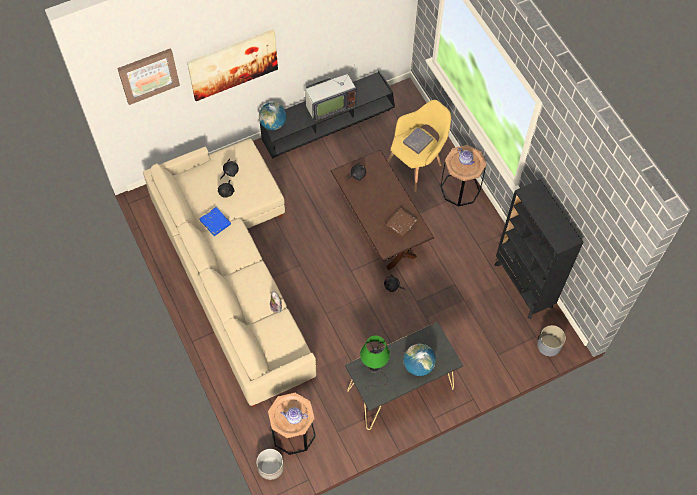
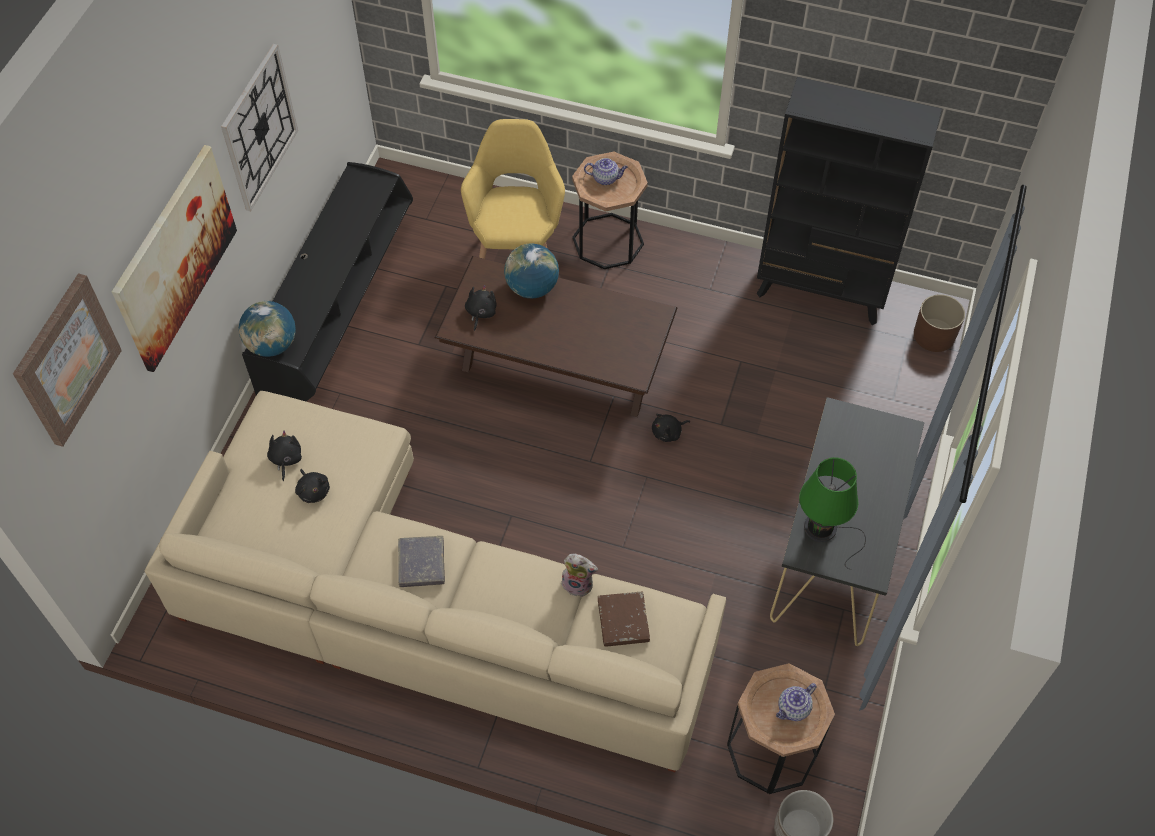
camera: 45 degrees left, 5 degrees down
blue book [199,207,231,236] -> none
television [305,65,357,121] -> none
brown book [386,209,418,238] -> brown book moved to [598,591,650,647]
grey book [403,127,433,154] -> grey book moved to [398,536,445,587]
globe [404,344,436,376] -> globe moved to [504,243,559,298]
grey planter [537,325,566,356] -> brown planter [914,294,965,352]
none -> wall clock [221,44,298,212]

